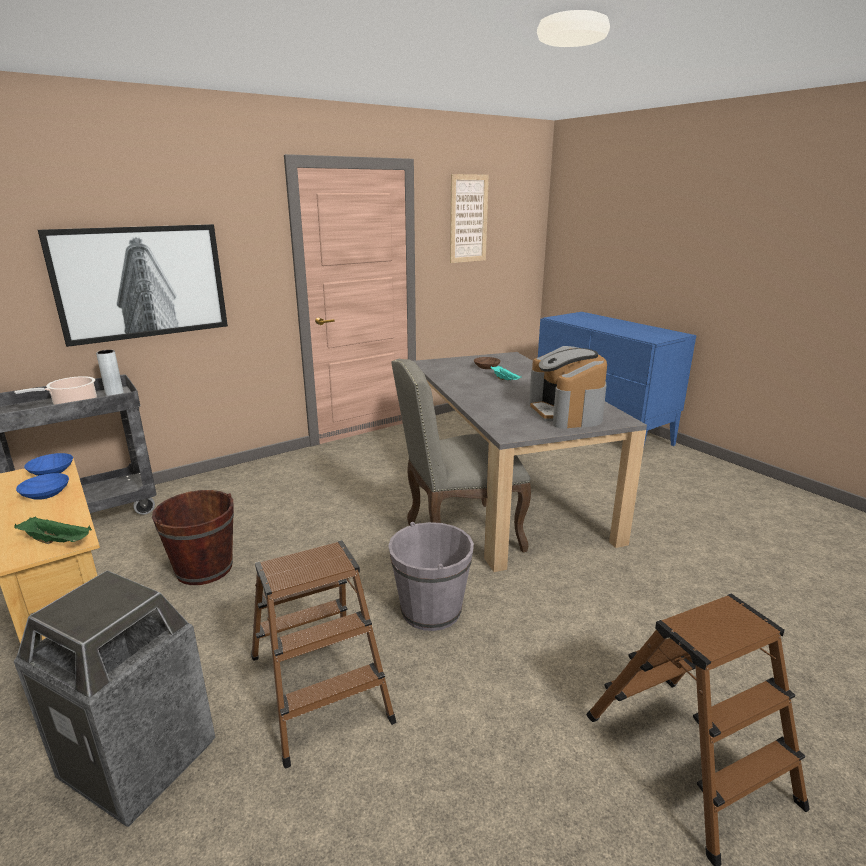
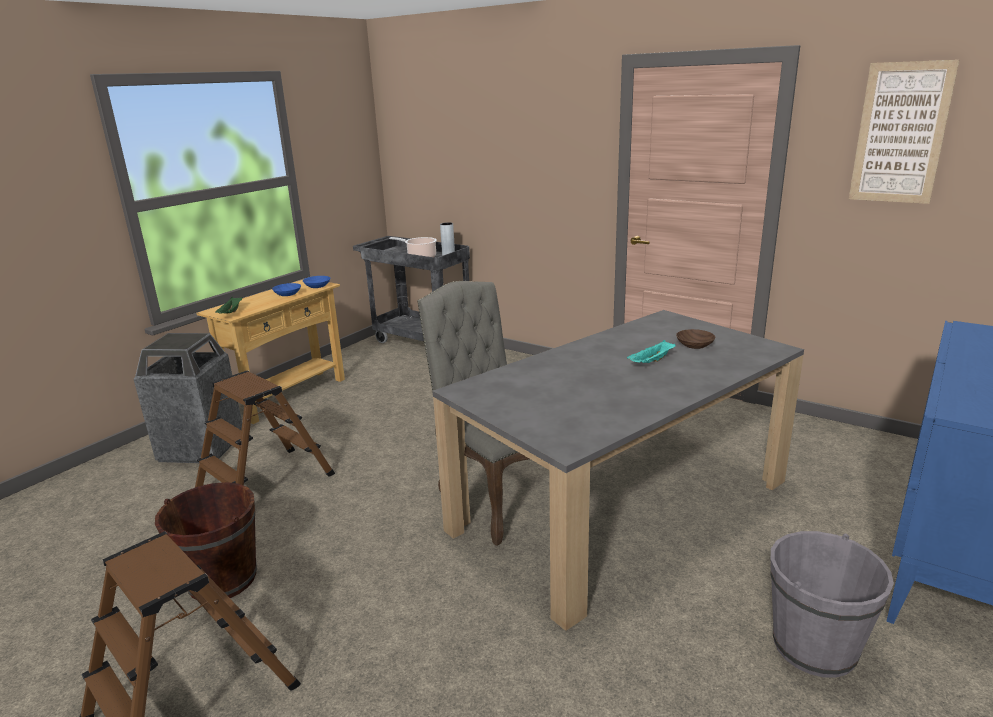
camera: 70 degrees right, 0 degrees up
picture [38,224,228,347] -> none
brown bucket [152,490,234,585] -> brown bucket moved to [155,482,257,600]
grey bucket [388,522,474,631] -> grey bucket moved to [770,531,894,678]
coffee machine [529,346,607,429] -> none

